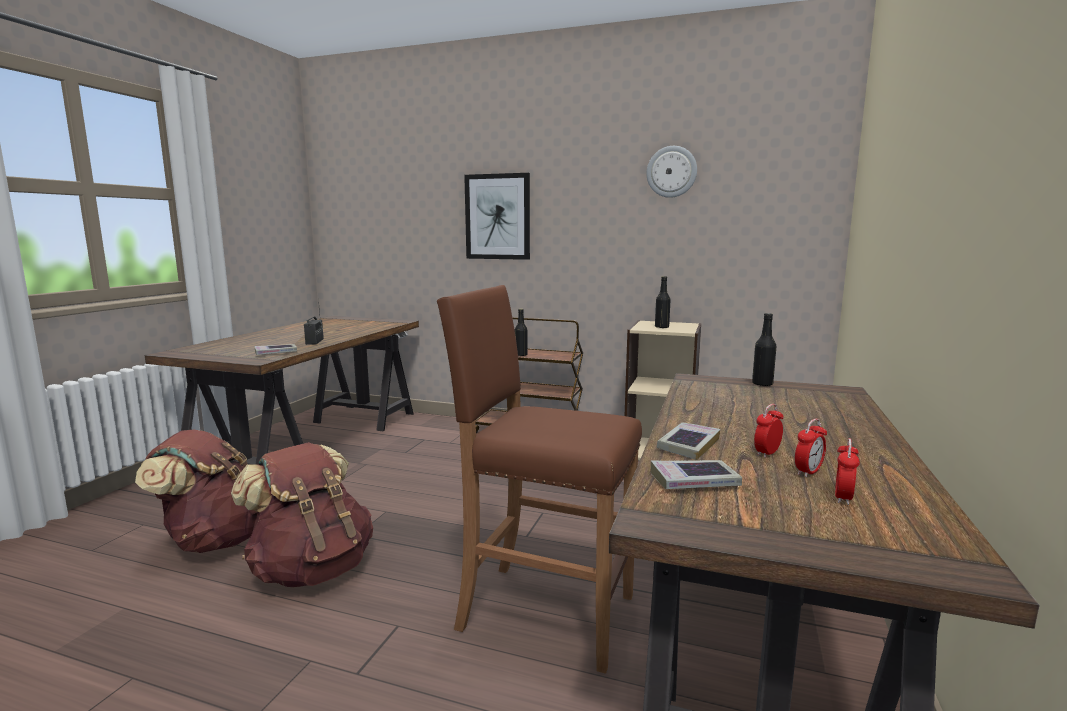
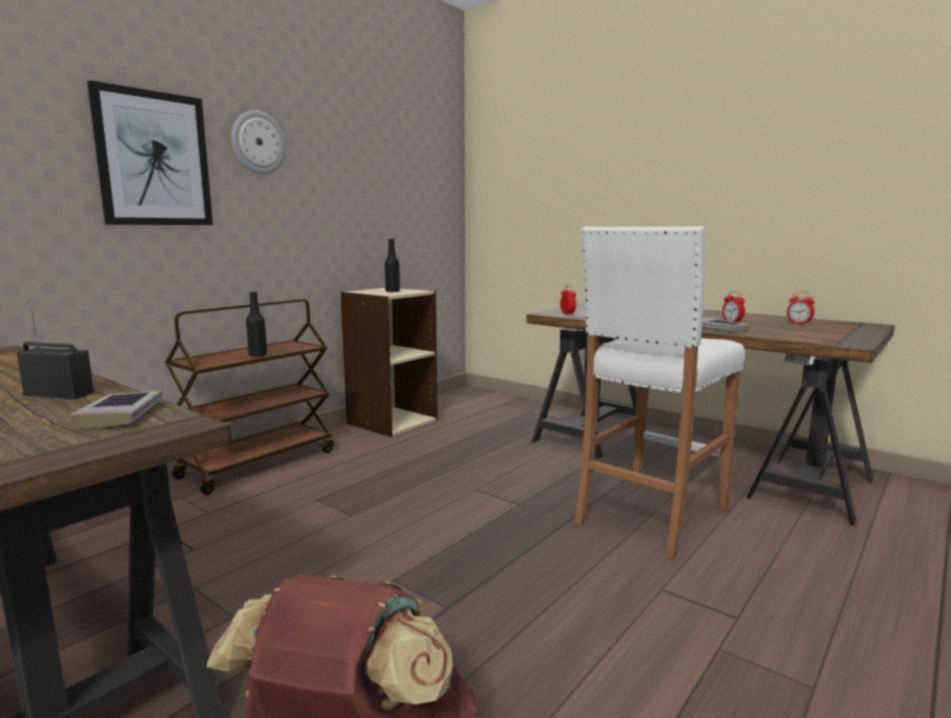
camera: 70 degrees left, 0 degrees up
brown backpack [231,442,373,587] -> none
brown stool [437,285,642,674] -> white stool [574,226,745,559]
wall clock [646,146,697,198] -> wall clock moved to [231,110,286,174]
book [651,460,742,489] -> none
black bottle [752,313,777,386] -> none
alarm clock [795,419,827,477] -> alarm clock moved to [560,285,576,316]

